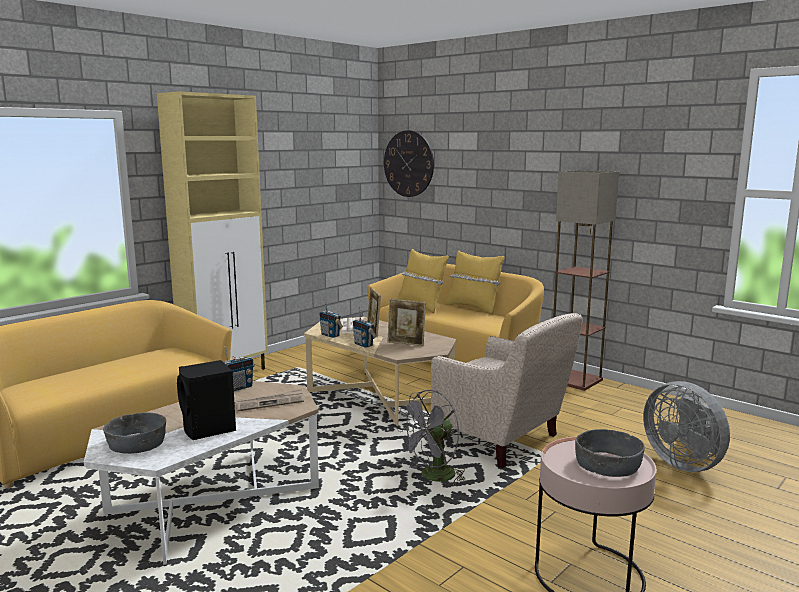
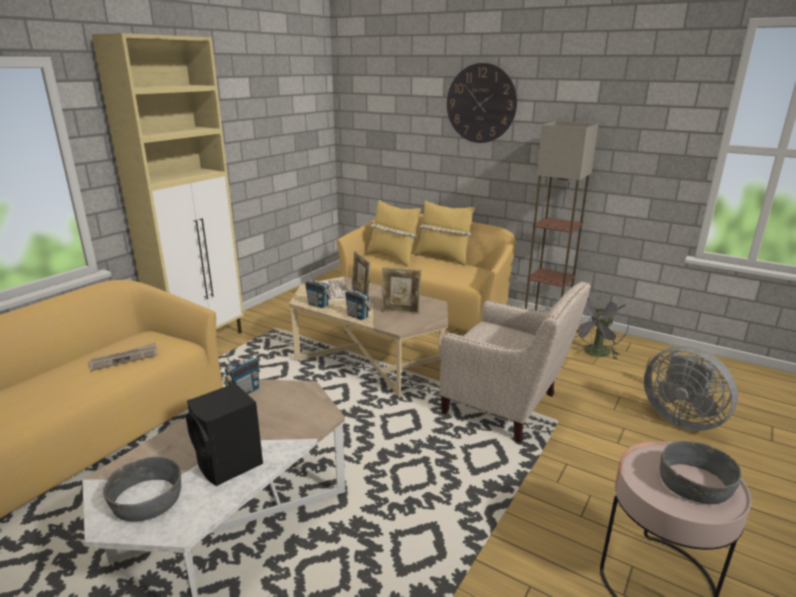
camera: 10 degrees left, 10 degrees up
newspaper [235,389,304,411] -> newspaper moved to [88,342,157,371]
wall clock [384,130,434,197] -> wall clock moved to [447,63,517,143]
grey fan [397,390,465,486] -> grey fan moved to [572,290,630,360]

